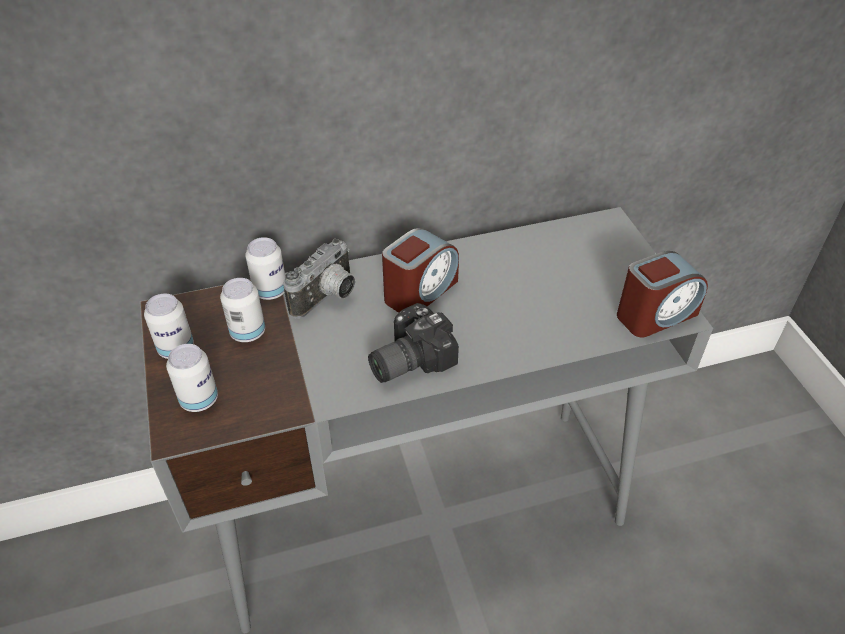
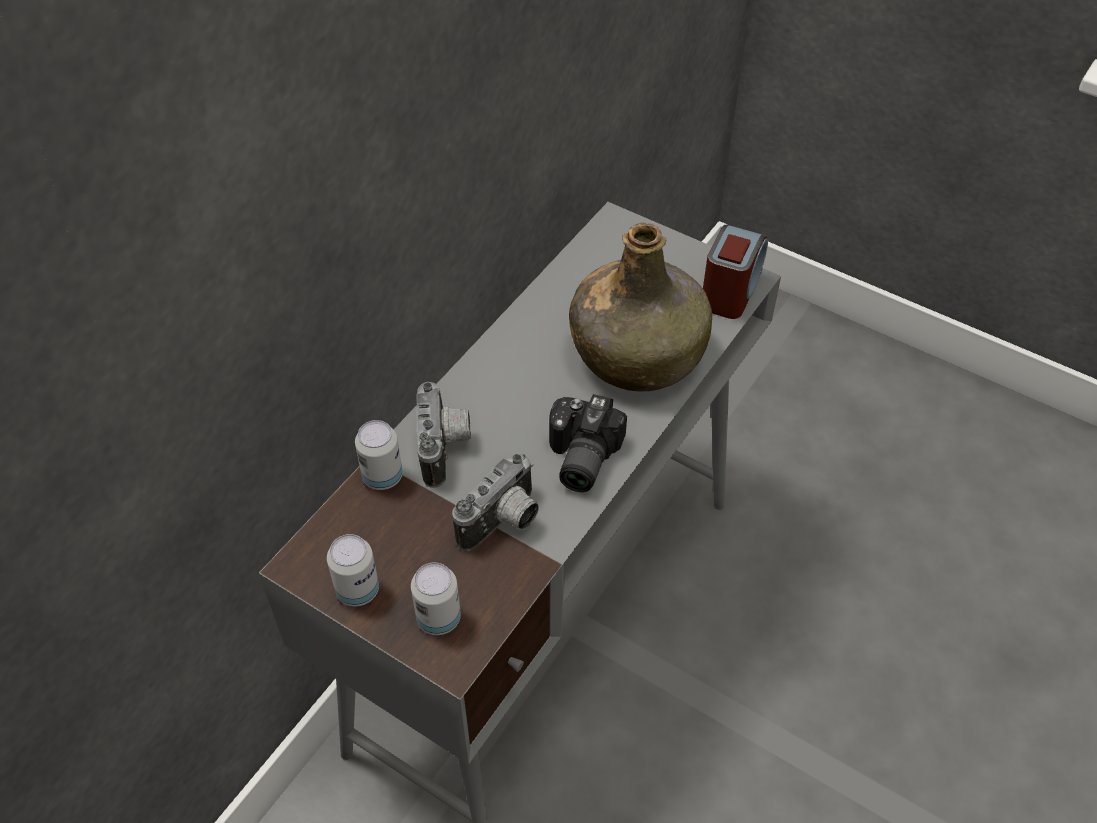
camera: 40 degrees left, 5 degrees up
can [220,278,265,342] -> none
alarm clock [382,228,459,313] -> none
none -> camera [452,453,539,551]
none -> green bottle [569,223,712,391]

